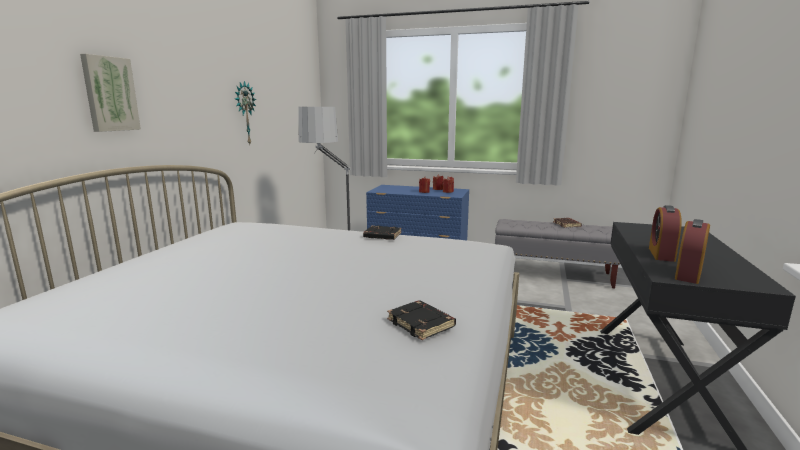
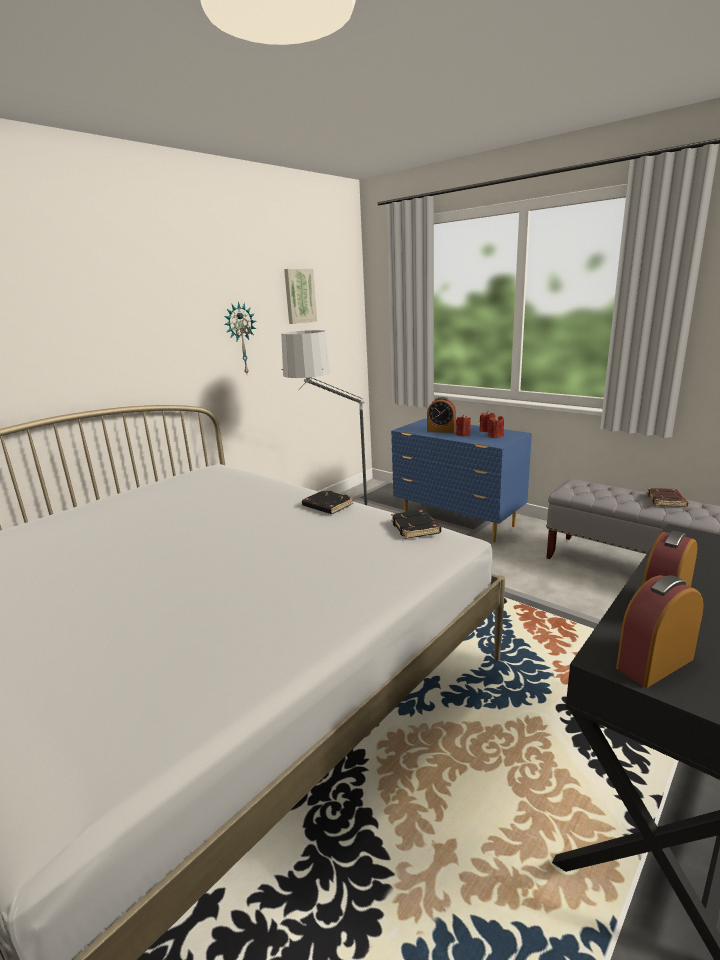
camera: 25 degrees right, 5 degrees up
picture [80,54,141,132] -> picture moved to [284,269,317,324]
black book [387,300,456,340] -> black book moved to [391,510,441,539]
none -> alarm clock [427,397,456,433]

